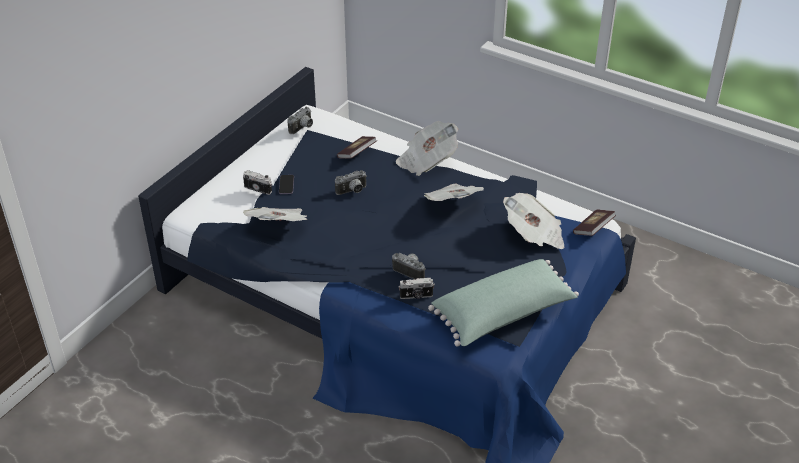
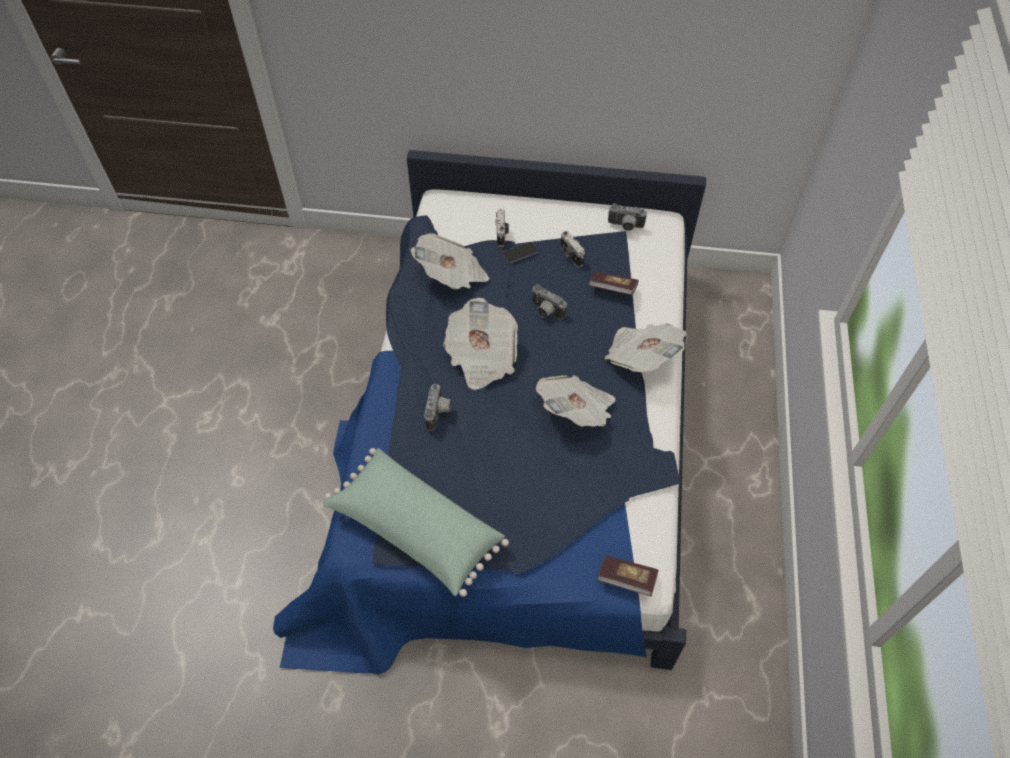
camera: 65 degrees right, 15 degrees up
camera [398,278,435,299] -> camera moved to [561,231,585,267]
newspaper [503,193,565,249] -> newspaper moved to [443,298,518,390]

